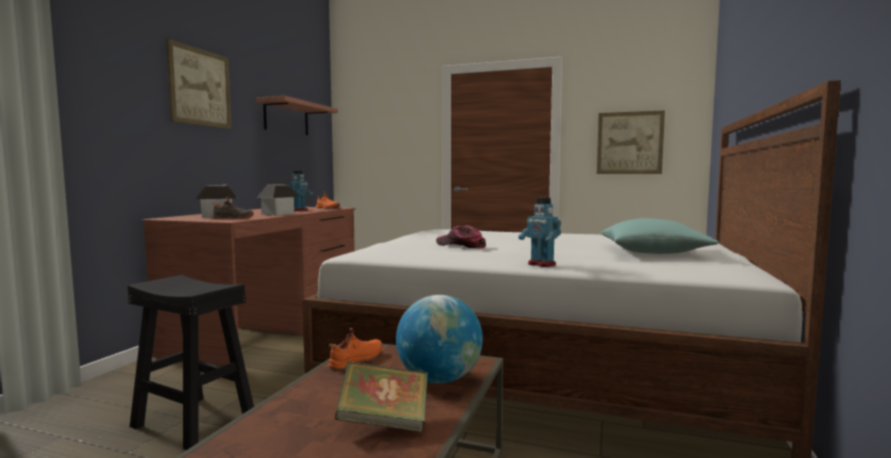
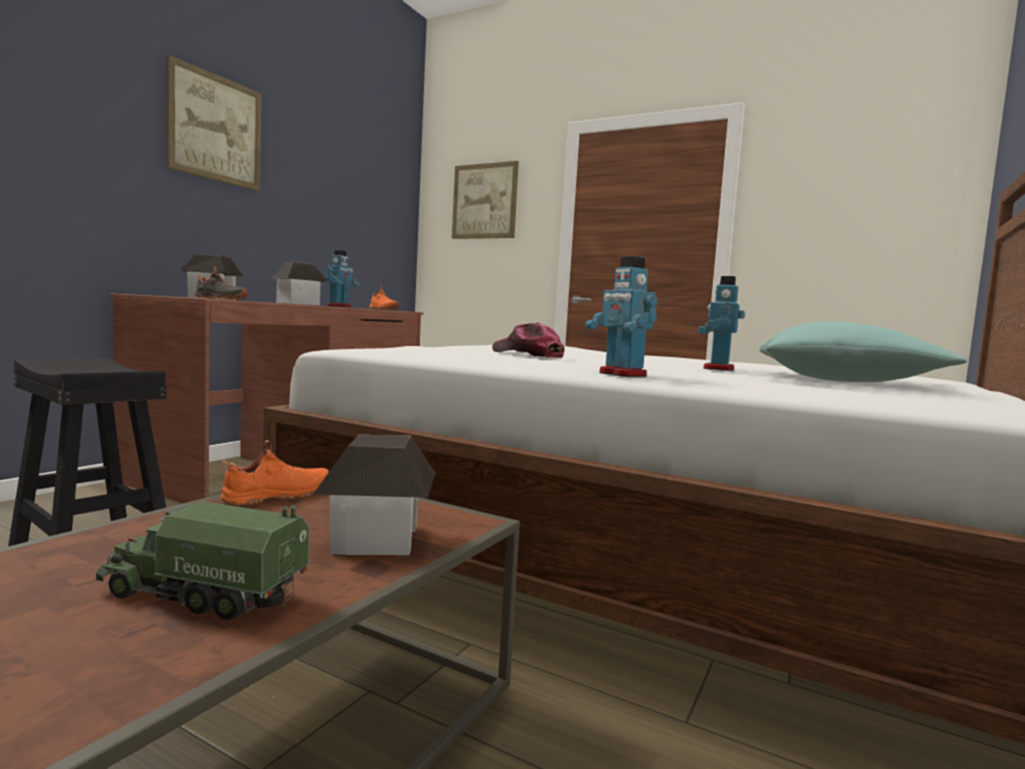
camera: 10 degrees right, 0 degrees up
shelf [256,96,338,135] -> none
book [335,361,428,432] -> toy truck [96,502,310,620]
globe [396,295,483,384] -> toy house [313,435,435,555]
picture [597,110,665,174] -> picture moved to [452,161,519,239]
none -> toy robot [697,276,745,371]

